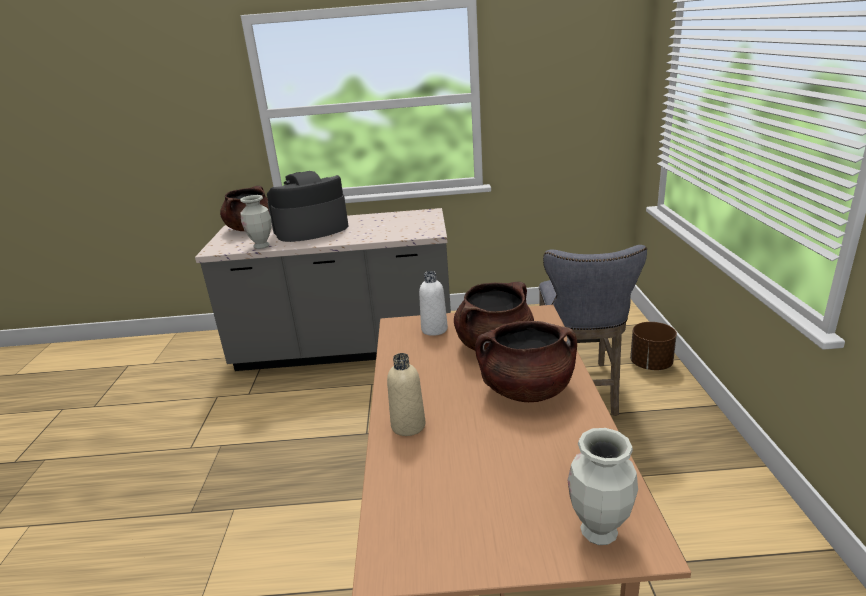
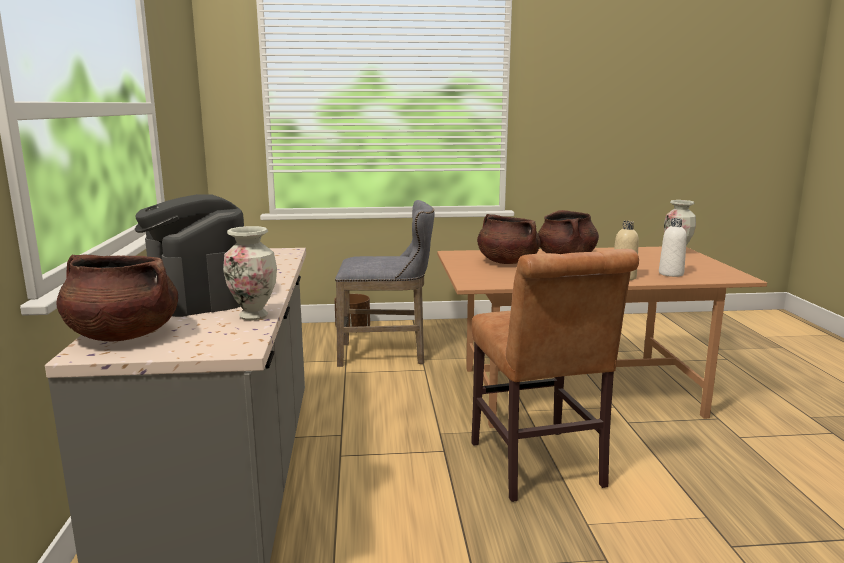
camera: 95 degrees left, 10 degrees down
white bottle [419,271,448,336] -> white bottle moved to [659,218,687,277]
none -> brown chair [471,249,639,502]

